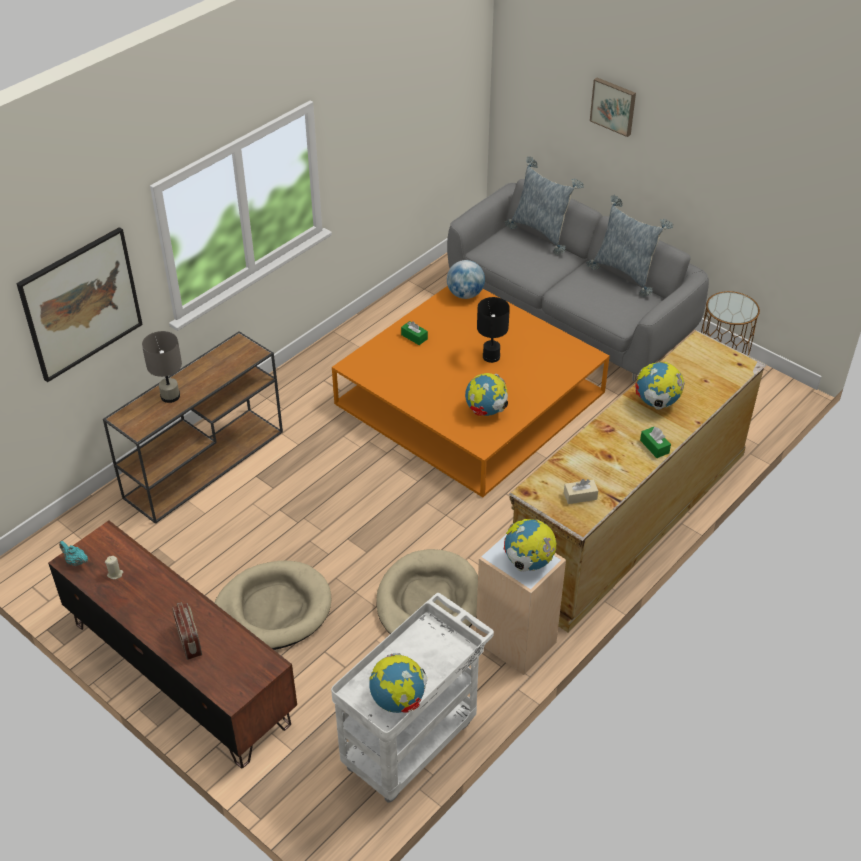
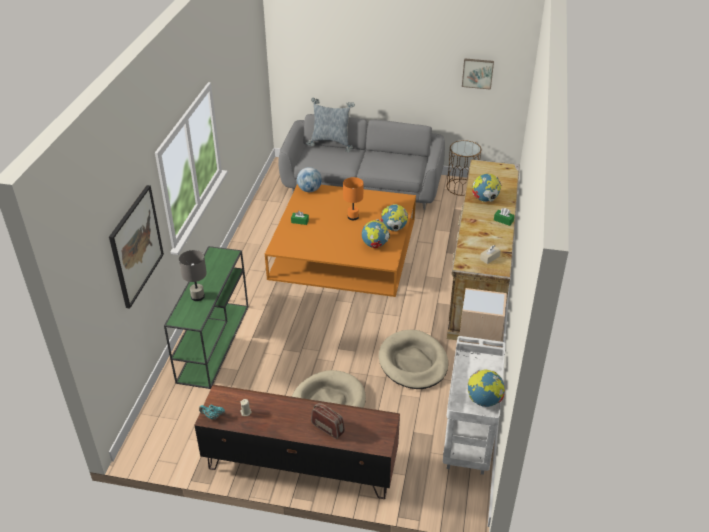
camera: 30 degrees left, 5 degrees down
brown console table [103,331,283,524] -> green console table [164,246,248,389]
black table lamp [477,297,510,363] -> orange table lamp [343,177,363,220]
globe [504,519,556,572] -> globe moved to [381,204,408,232]
pillow [586,195,673,297] -> none
picture [590,77,636,137] -> picture moved to [462,58,494,90]

